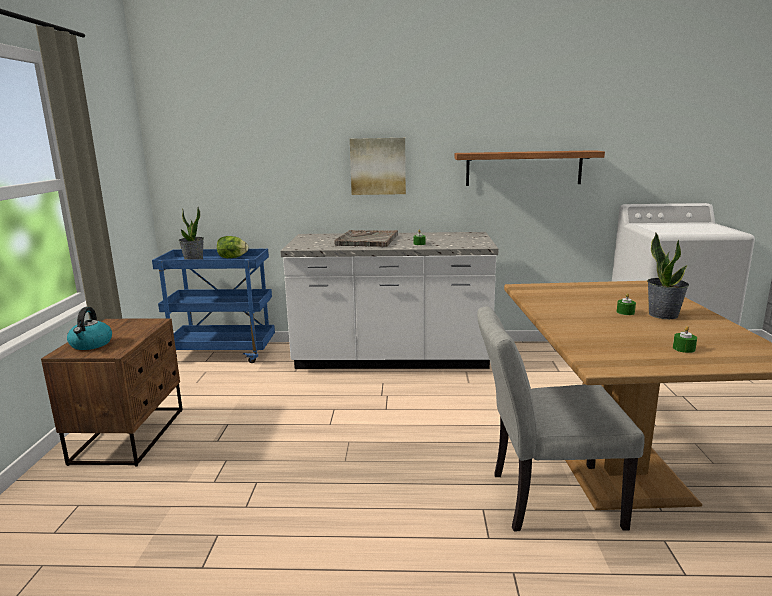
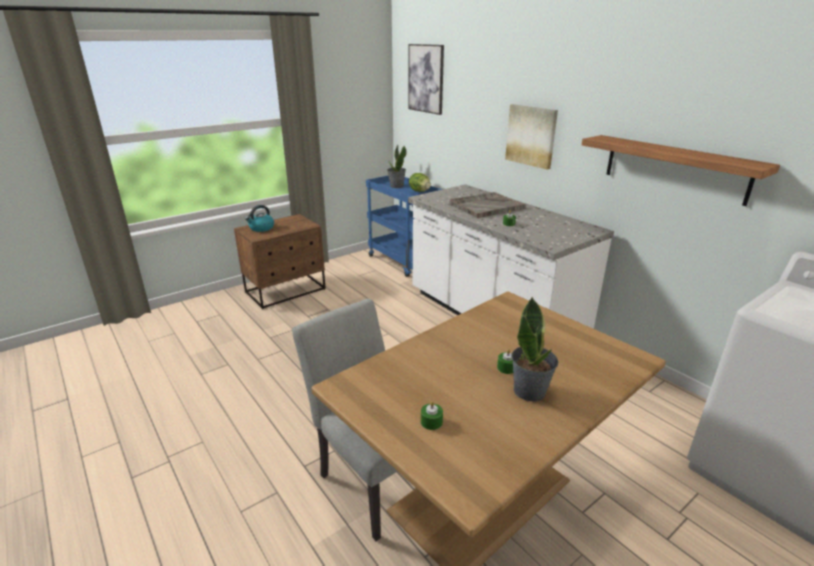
camera: 50 degrees right, 10 degrees up
none -> picture [408,44,444,115]

